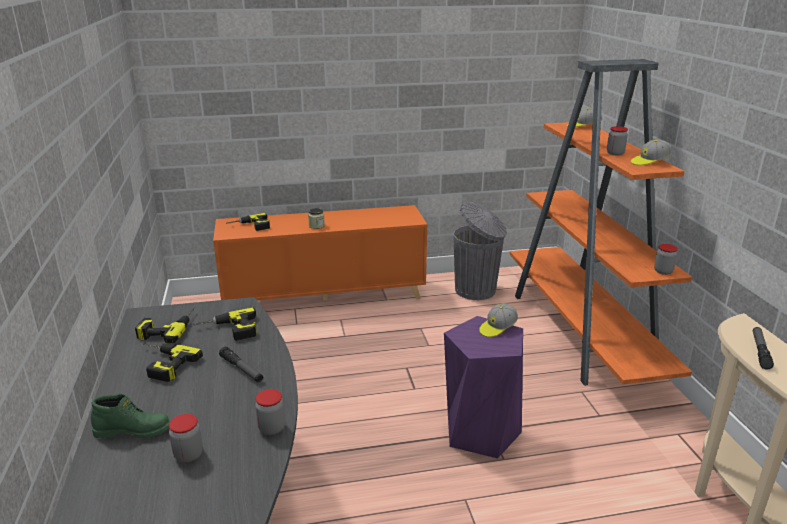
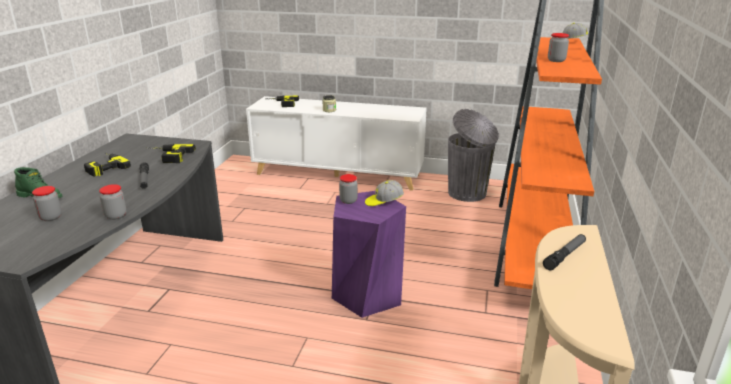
camera: 25 degrees right, 0 degrees up
power drill [135,308,195,343] -> none
orange cabinet [213,205,427,301] -> white cabinet [246,96,427,191]
cap [631,139,672,165] -> none
jar [654,244,678,275] -> jar moved to [339,174,358,204]

